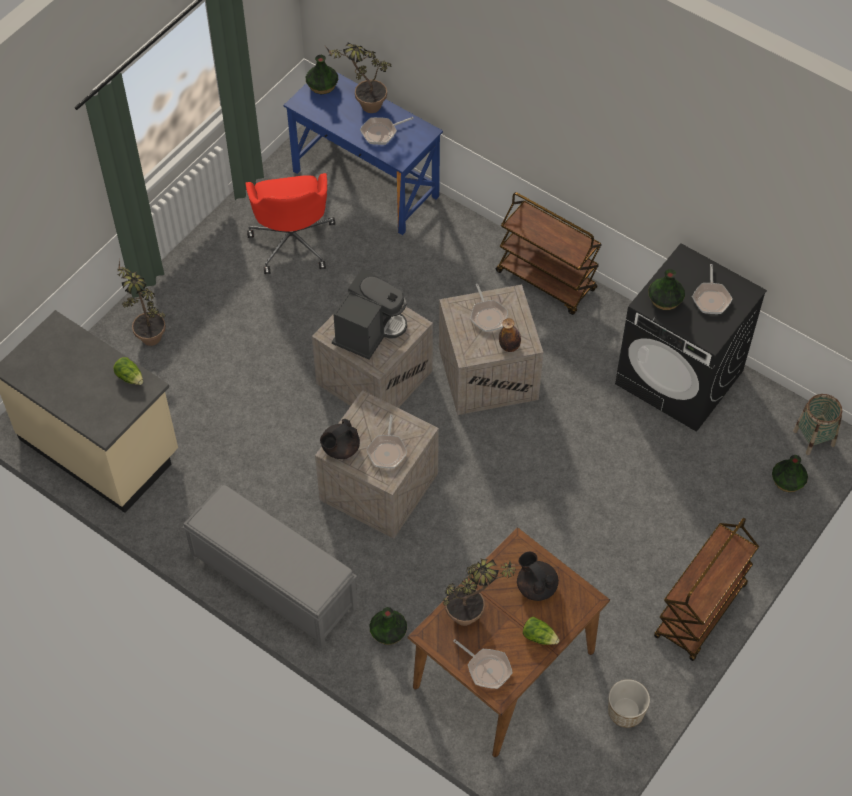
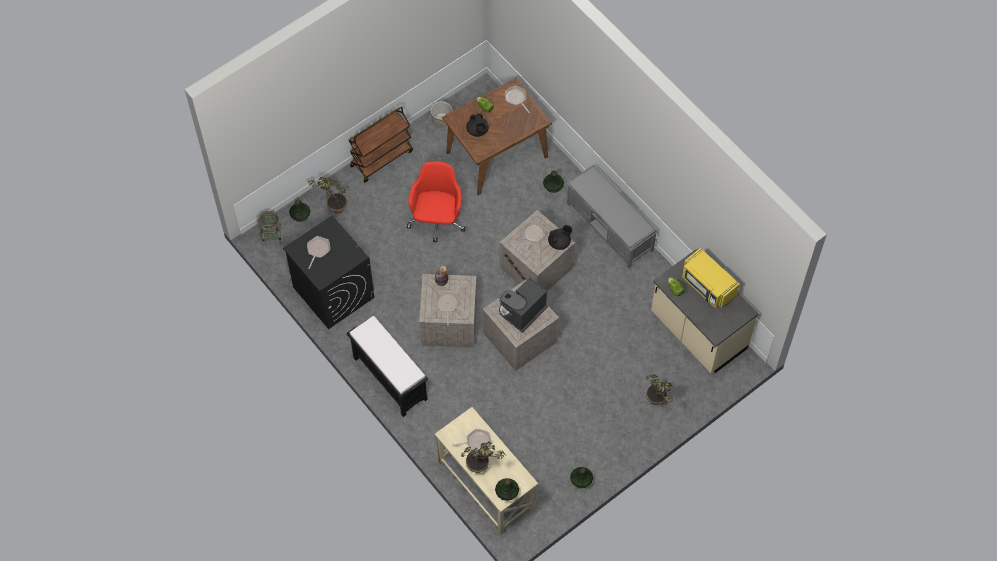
camera: 165 degrees left, 5 degrees up
red office chair [246,173,335,274] -> red office chair moved to [407,161,465,242]
blue desk [283,72,443,235] -> beige desk [435,407,538,535]
potted plant [442,558,522,626] -> potted plant moved to [306,177,349,214]
brown cart [496,192,602,315] -> black bench [347,315,428,417]
vase [648,269,685,310] -> vase moved to [570,467,593,488]
none -> yellow microwave [682,248,739,309]

